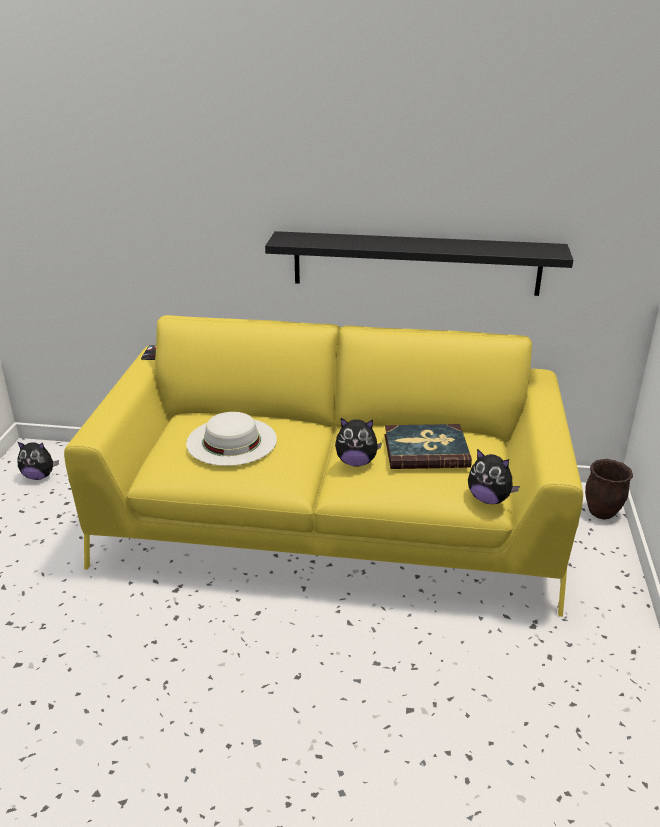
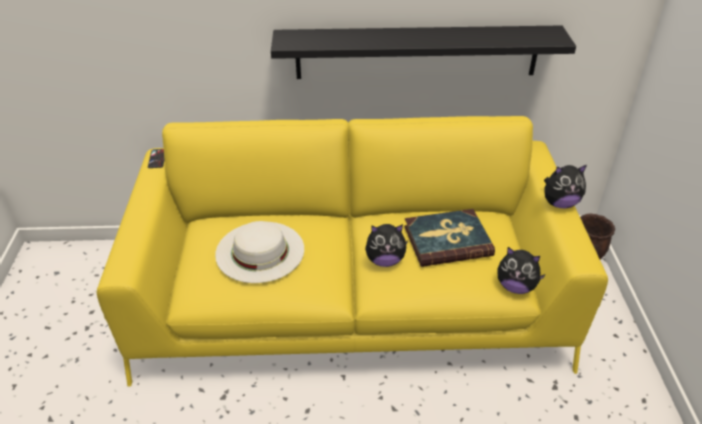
camera: 10 degrees left, 10 degrees up
plush toy [17,441,59,480] -> plush toy moved to [544,165,587,208]

